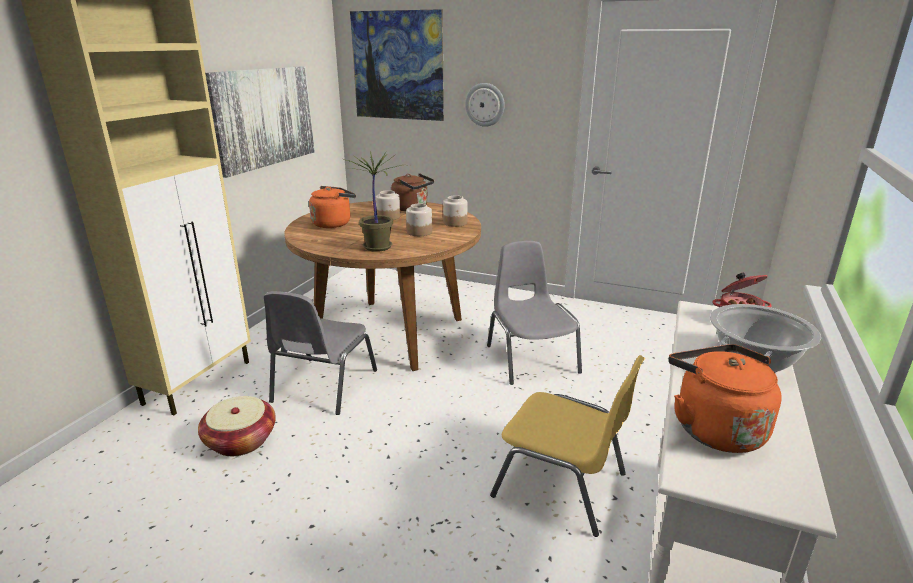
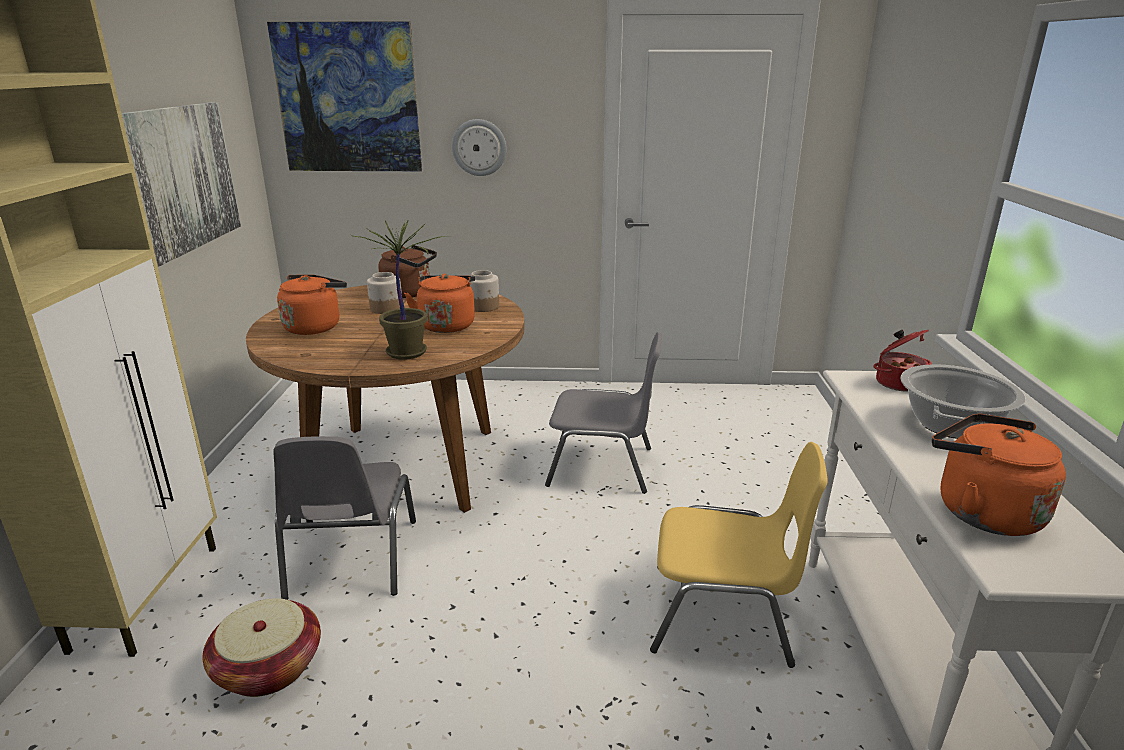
camera: 20 degrees left, 0 degrees up
jar [406,204,432,236] -> orange kettle [404,274,475,333]
grey chair [487,241,582,385] -> grey chair turned 135 degrees clockwise [545,332,662,494]

